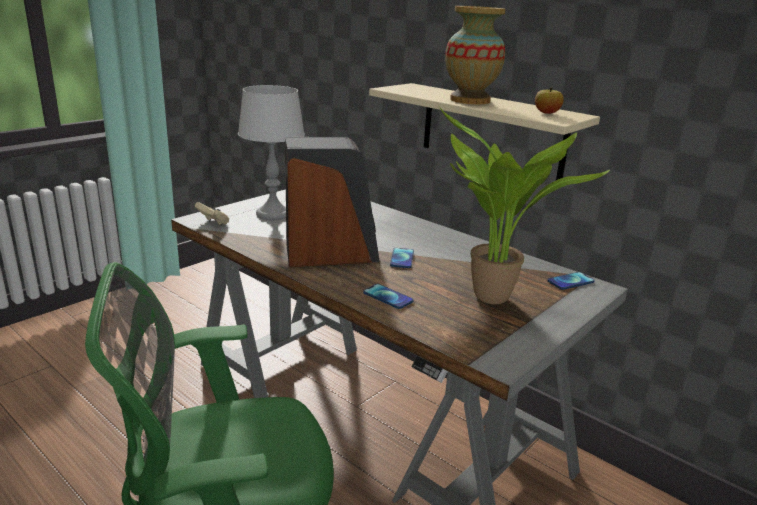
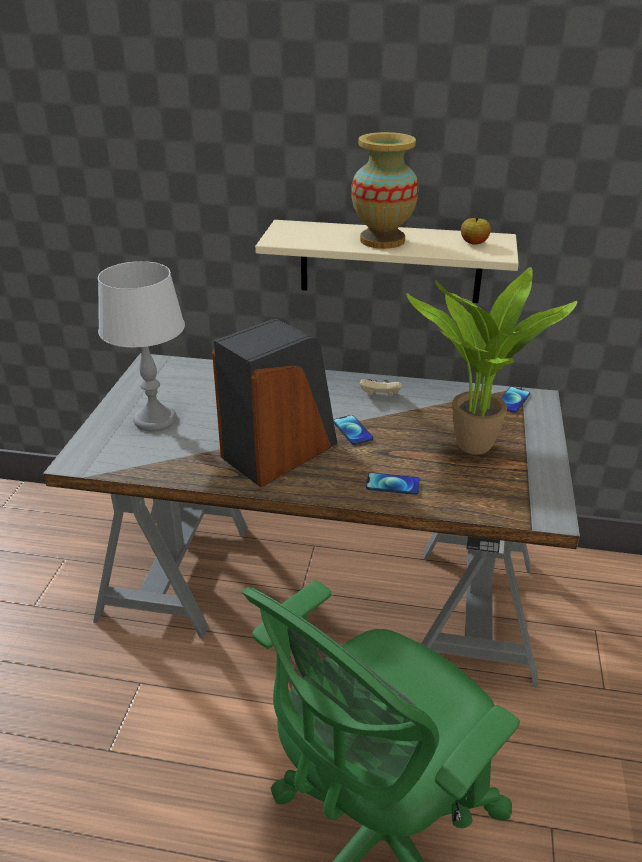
camera: 30 degrees left, 10 degrees up
beige game controller [195,202,229,225] -> beige game controller moved to [360,379,402,397]

